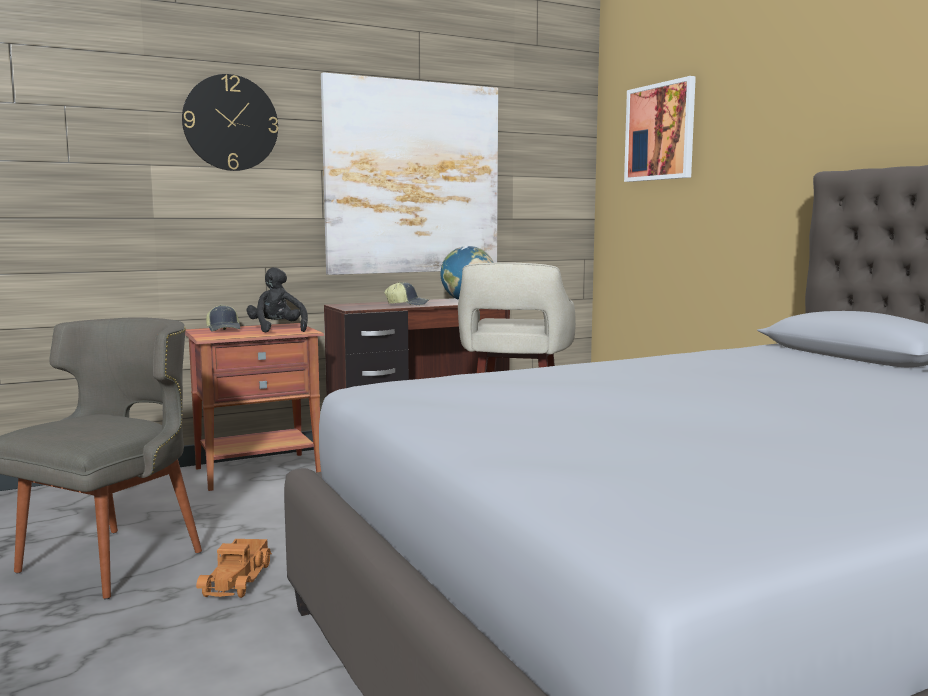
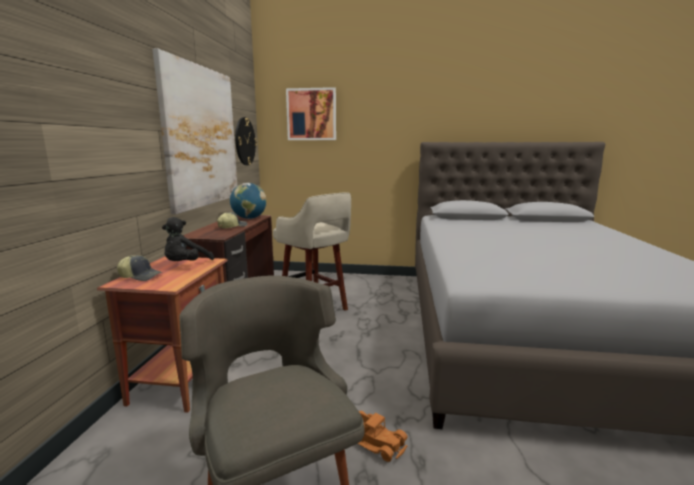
camera: 55 degrees left, 5 degrees up
wall clock [182,74,278,171] -> wall clock moved to [235,117,257,165]
black plush toy [247,267,308,332] -> black plush toy turned 75 degrees counterclockwise [162,217,214,261]

